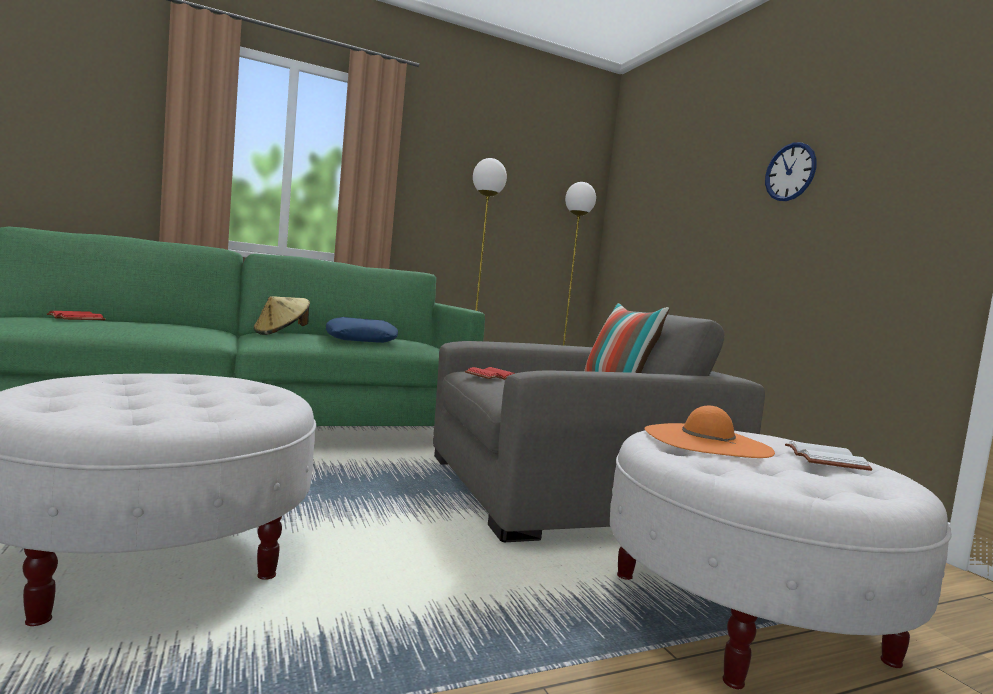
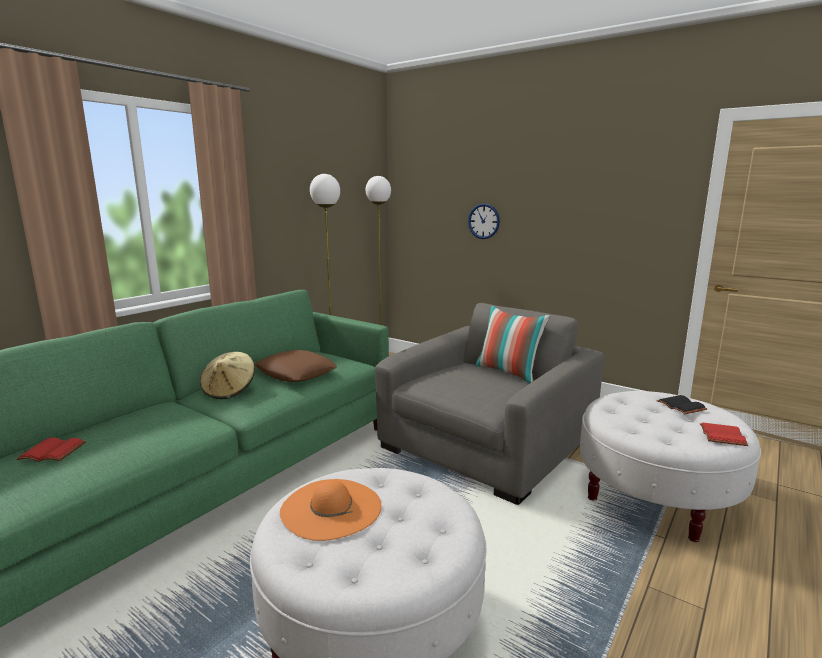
camera: 30 degrees left, 10 degrees up
blue pillow [326,317,398,343] -> brown pillow [254,350,337,382]
red book [465,367,514,380] -> red book moved to [700,422,748,446]
orange hat [645,405,775,458] -> orange hat moved to [280,479,382,541]
wall clock [765,142,817,201] -> wall clock moved to [468,203,500,239]
white book [785,441,872,471] -> black book [656,395,707,414]

